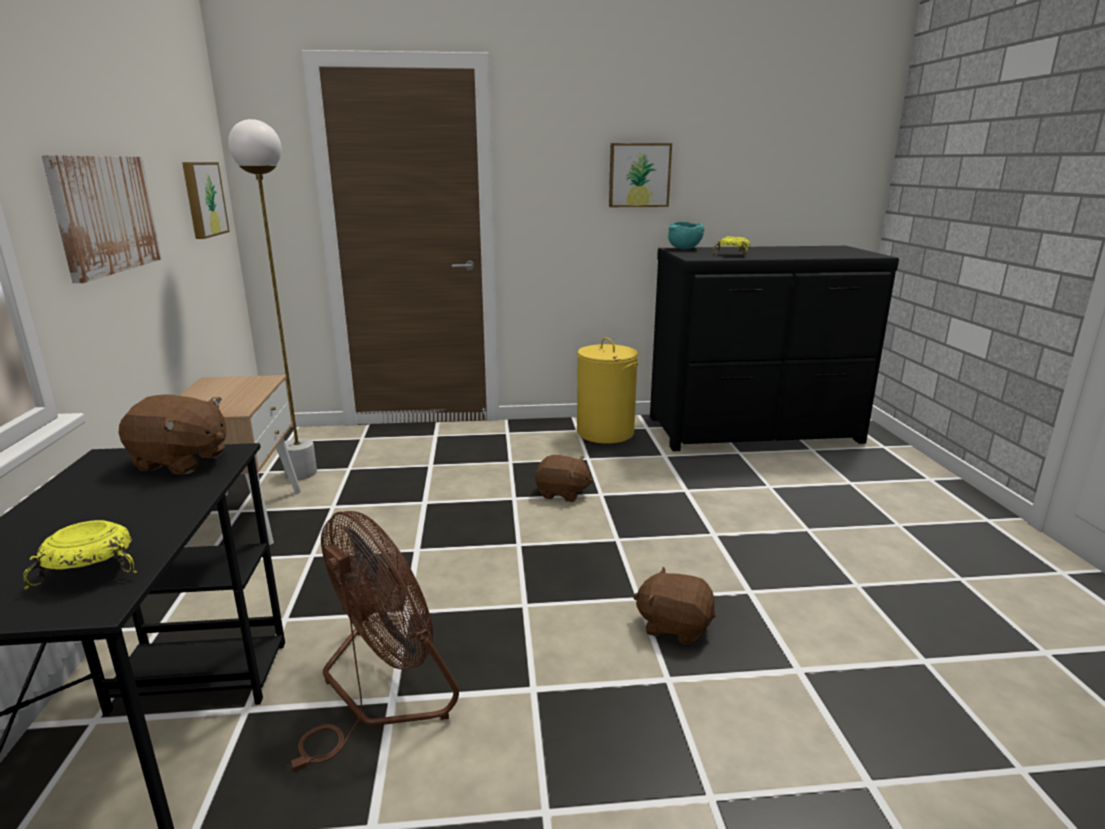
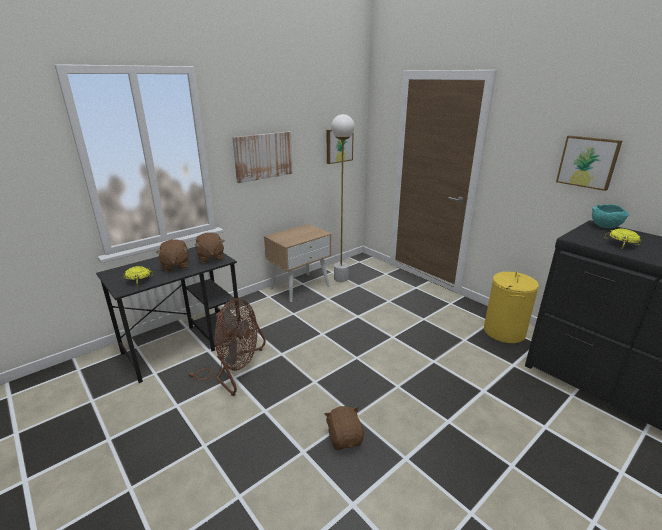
camera: 55 degrees right, 5 degrees up
brown plush toy [535,455,593,502] -> brown plush toy moved to [155,239,189,272]

